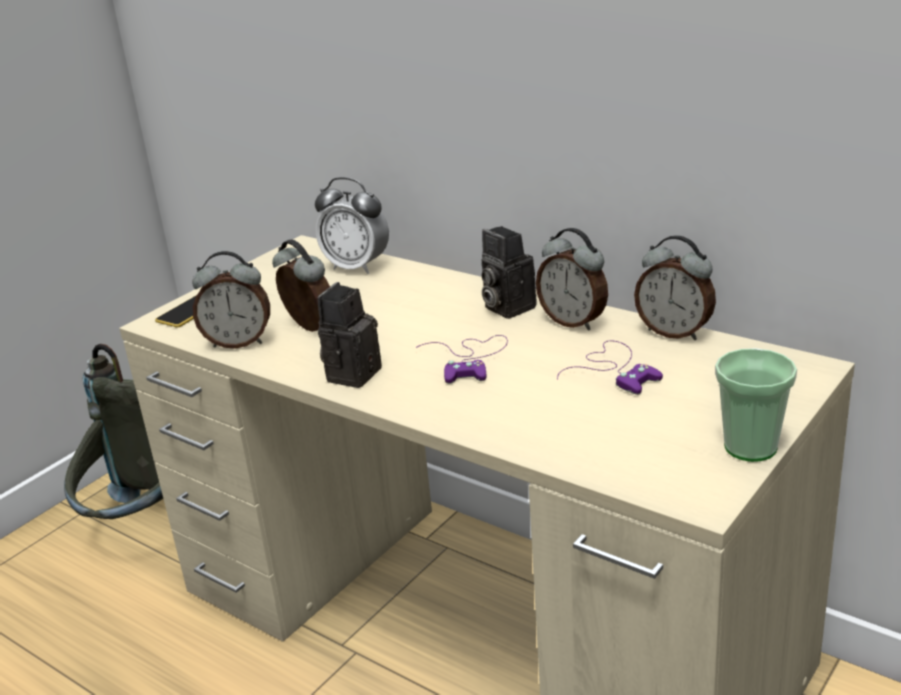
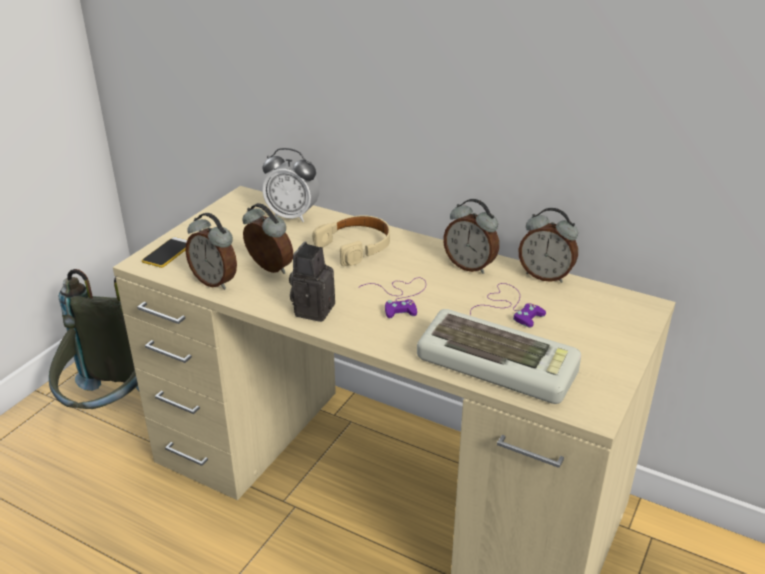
camera: 10 degrees left, 5 degrees up
alarm clock [192,251,270,349] -> alarm clock turned 45 degrees clockwise [185,213,237,290]
camera [482,226,537,319] -> none
cup [715,348,797,462] -> none
none -> beige headphones [312,215,390,266]
none -> keyboard [417,309,581,404]

